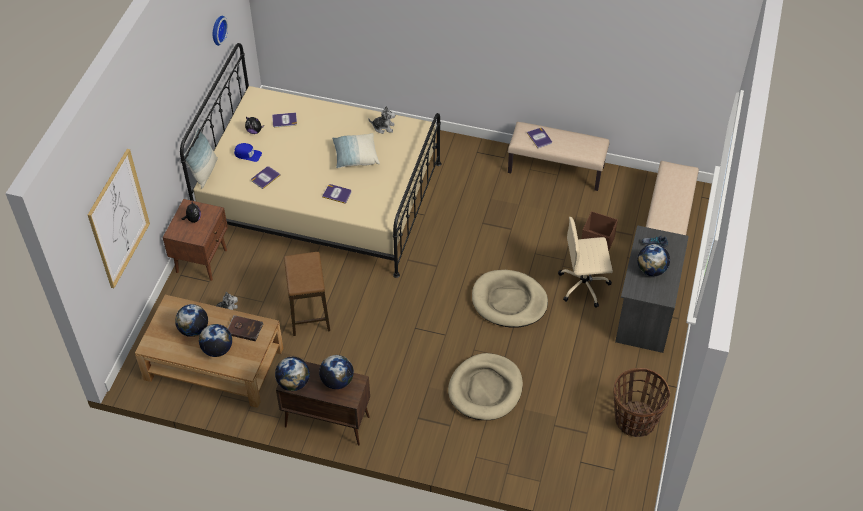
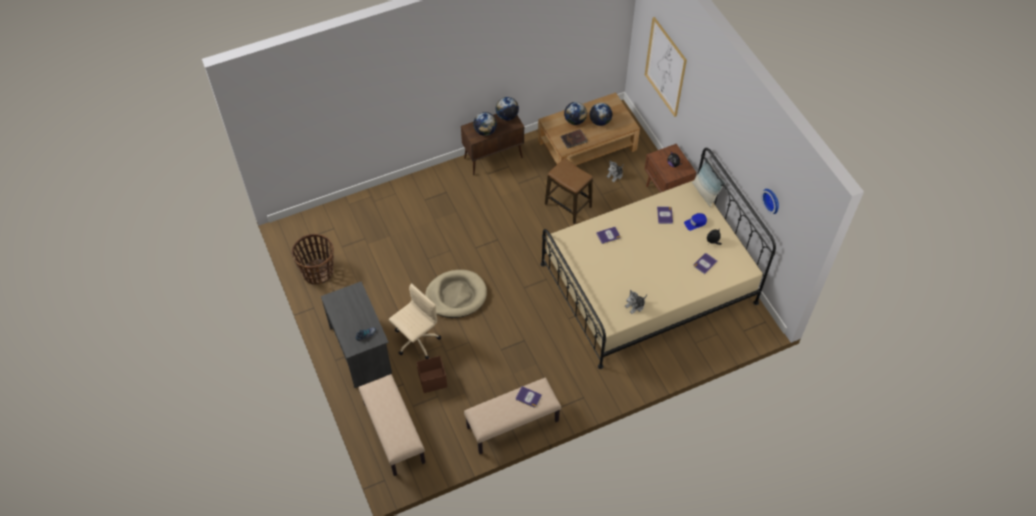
camera: 140 degrees right, 5 degrees up
pillow [332,133,380,168] -> none
beige dog bed [448,353,523,420] -> none
globe [637,244,670,276] -> none

